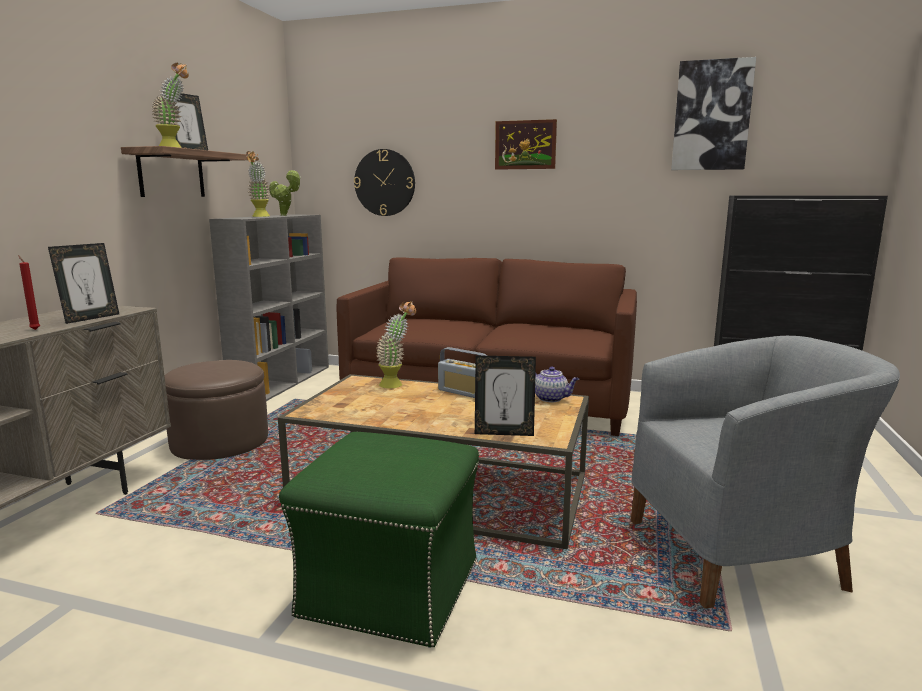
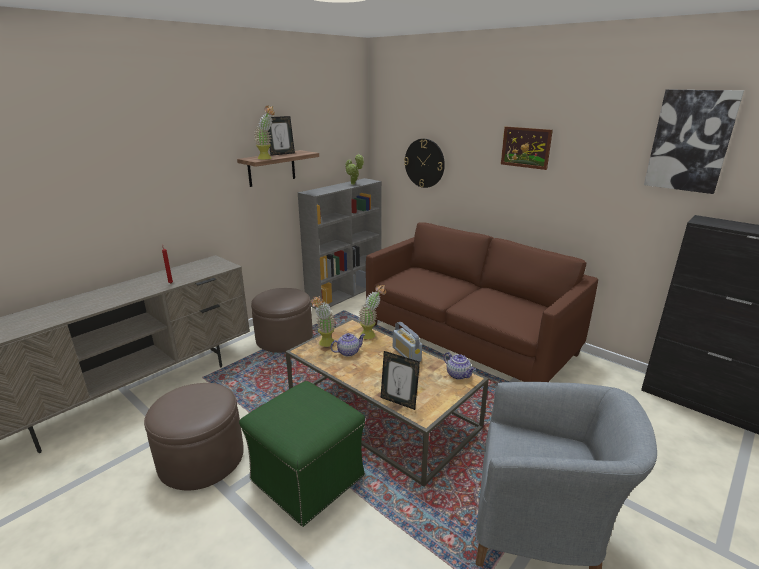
camera: 25 degrees right, 10 degrees up
picture frame [48,243,119,324] -> none
potted plant [246,151,270,217] -> potted plant moved to [310,296,336,347]
none -> brown ottoman [144,383,244,490]
none -> teapot [331,333,366,357]

